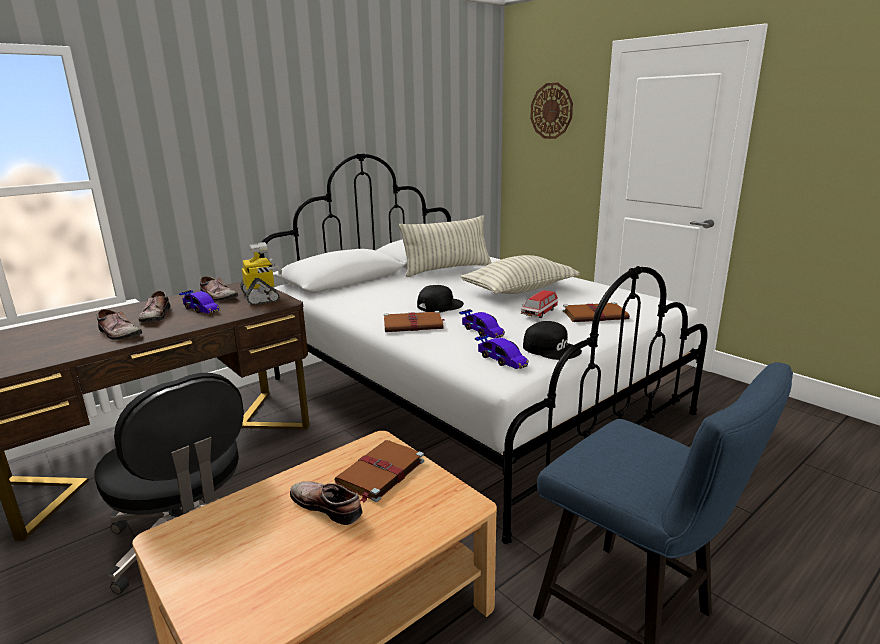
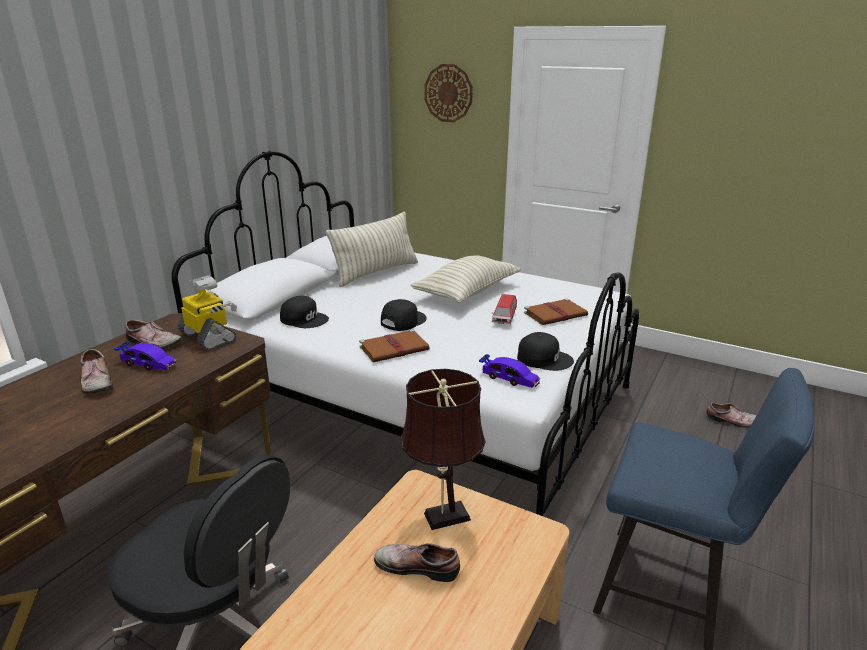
camera: 20 degrees left, 5 degrees up
shoe [97,309,142,340] -> shoe moved to [706,403,757,428]
brown book [334,440,424,503] -> brown table lamp [401,369,486,530]
toy car [459,309,505,338] -> none
none -> black cap [280,296,329,328]

